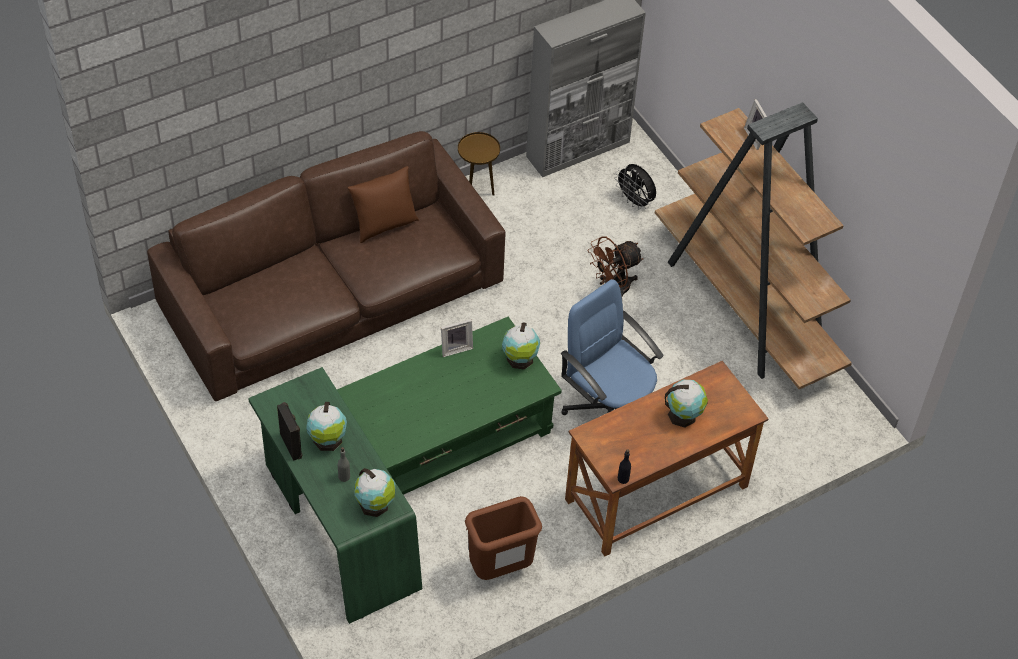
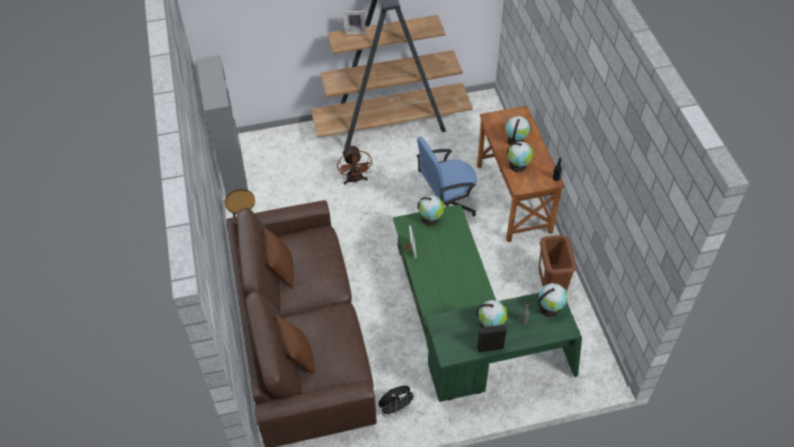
camera: 70 degrees left, 0 degrees up
black fan [615,164,656,210] -> black fan moved to [379,386,416,417]
none -> brown pillow [276,315,314,375]
none -> globe [507,141,533,172]

